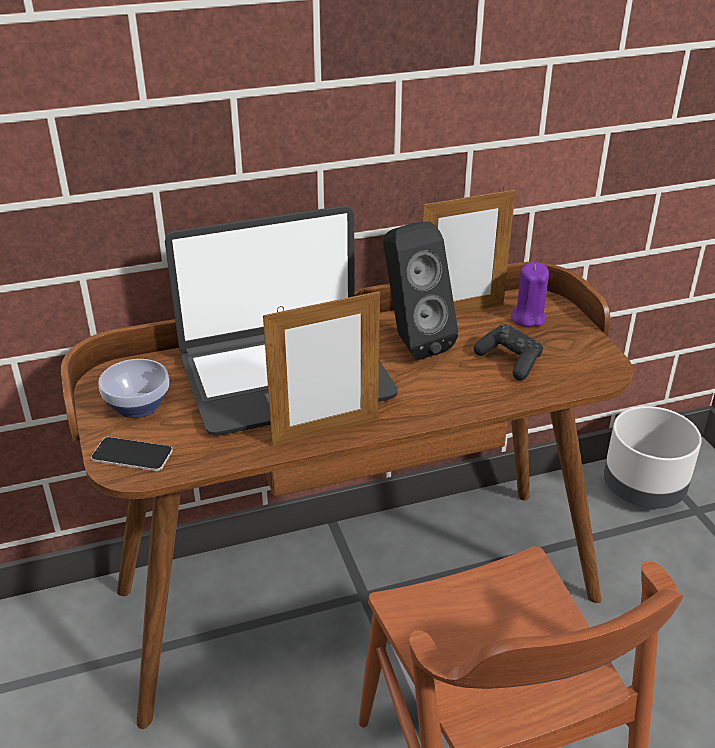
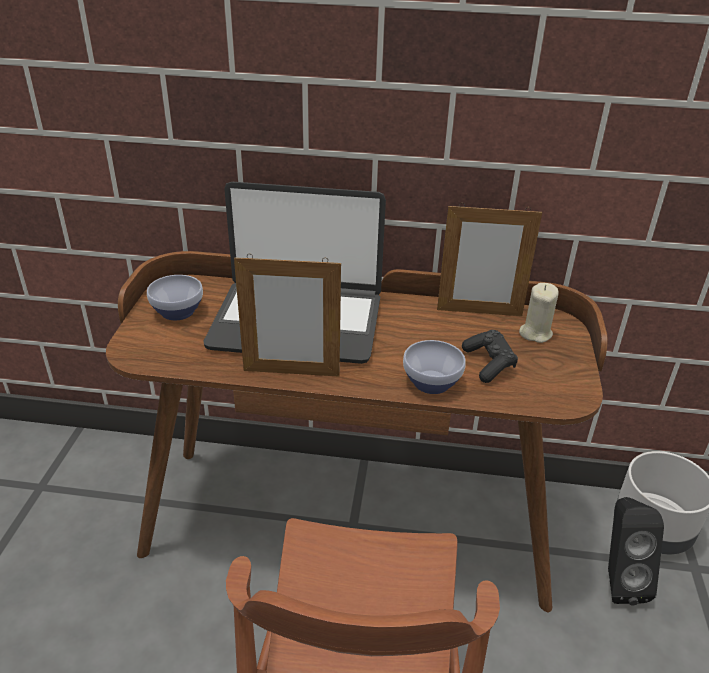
camera: 25 degrees right, 0 degrees up
phone [91,437,173,471] -> none
black speaker [383,221,458,360] -> black speaker moved to [608,497,664,605]
purple candle [511,262,549,327] -> beige candle [519,283,558,343]
none -> bowl [403,340,465,394]

